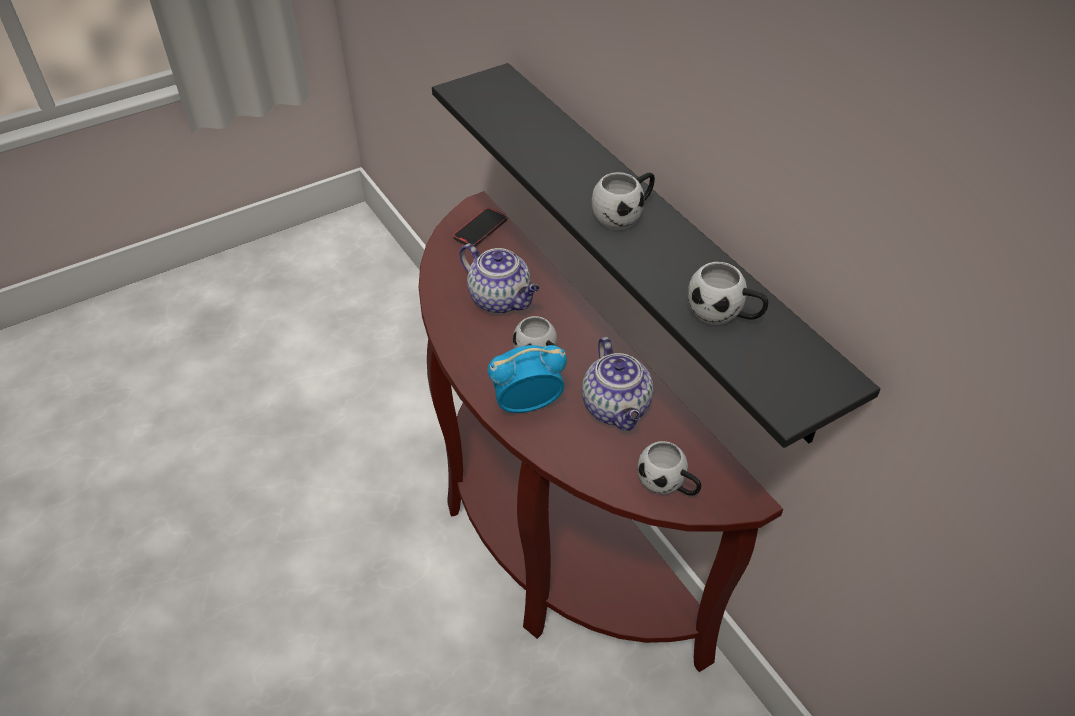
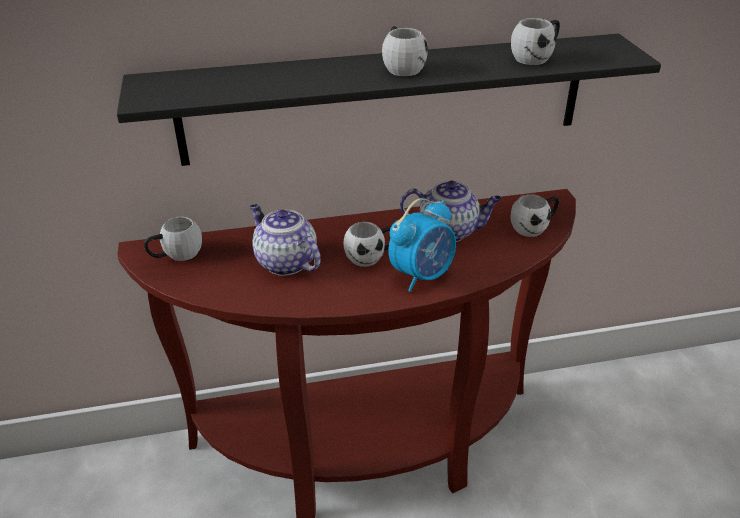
camera: 70 degrees left, 10 degrees down
phone [453,207,507,247] -> white mug [144,217,202,261]
teapot [460,243,540,314] -> teapot turned 105 degrees counterclockwise [250,204,321,276]
alarm clock [488,345,567,413] -> alarm clock turned 135 degrees counterclockwise [388,198,456,292]

